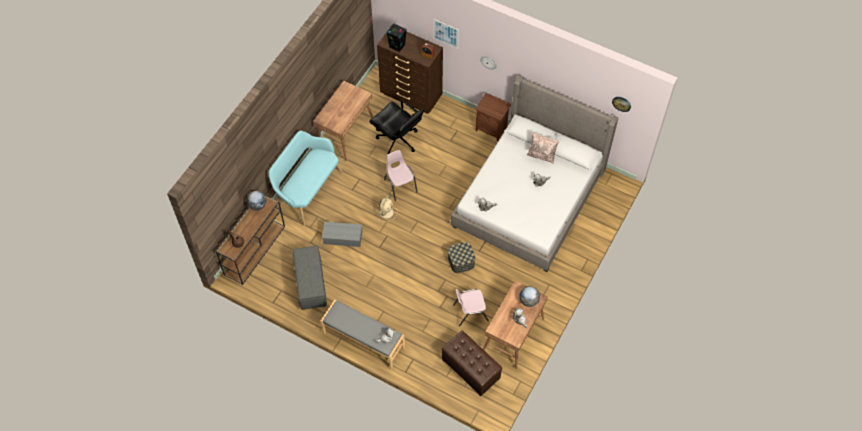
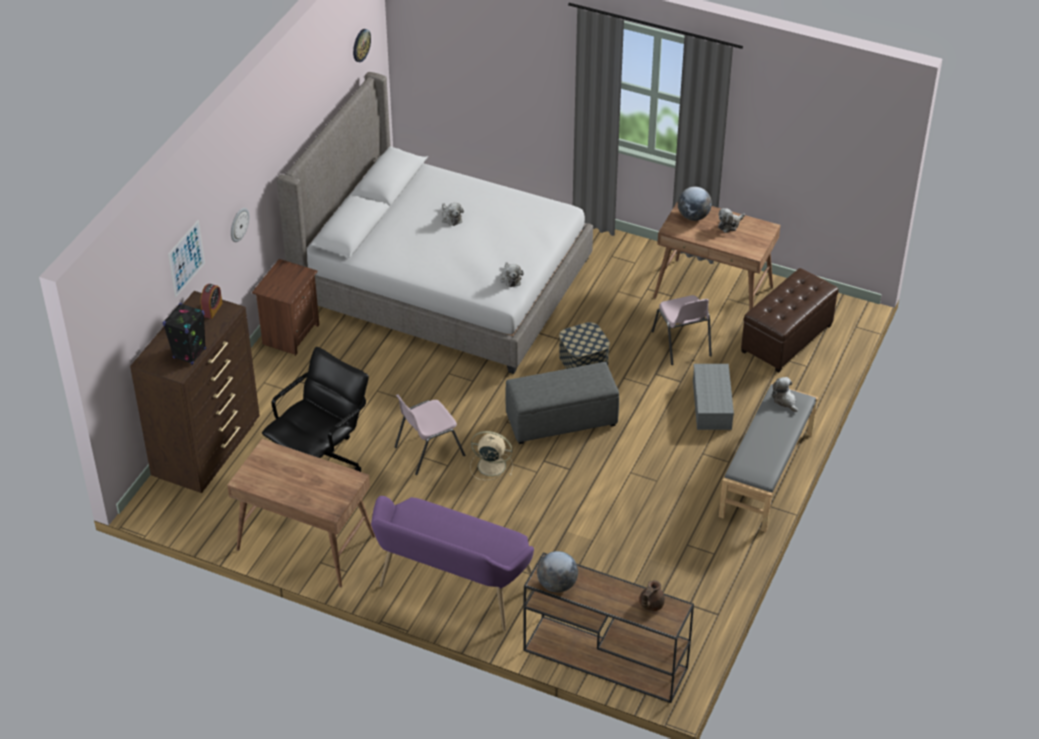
camera: 95 degrees left, 15 degrees down
turquoise bench [268,131,343,226] -> purple bench [371,496,534,631]
grey ottoman [292,245,327,310] -> grey ottoman moved to [505,362,619,444]
grey storage box [322,222,362,247] -> grey storage box moved to [693,364,734,430]
beige pillow [527,133,559,164] -> none

